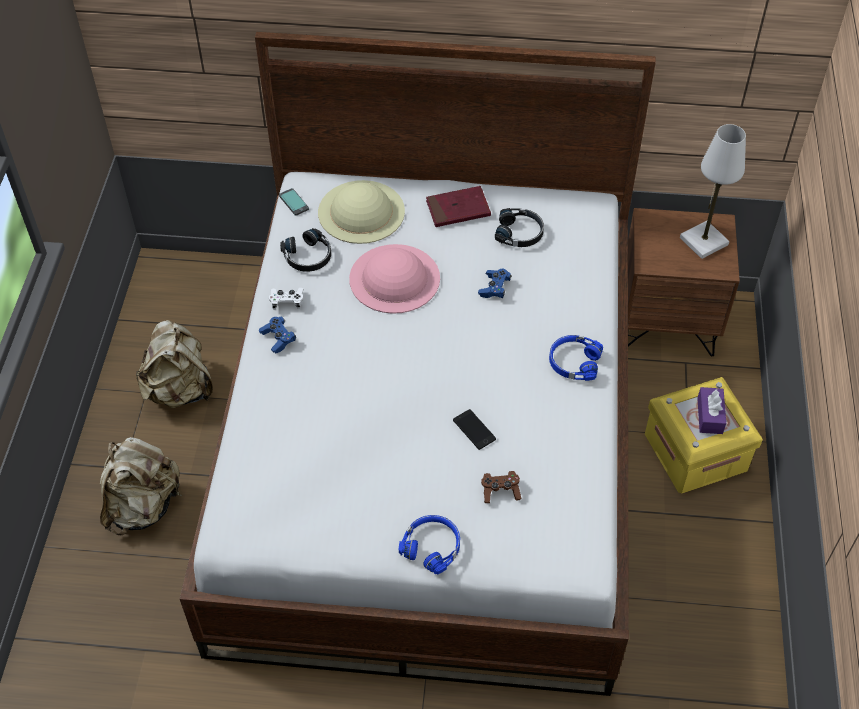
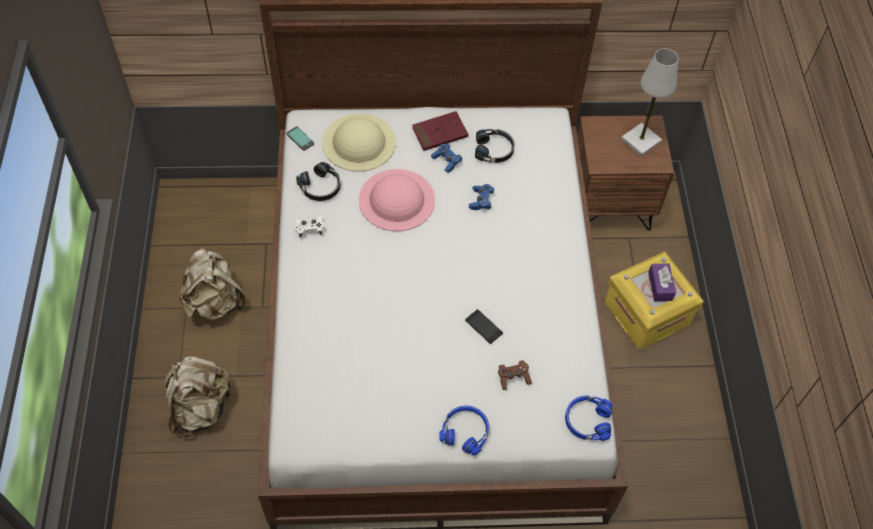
camera: 10 degrees left, 5 degrees up
blue game controller [259,317,296,353] -> blue game controller moved to [431,143,462,173]
blue headphones [549,335,603,381] -> blue headphones moved to [565,396,613,441]

